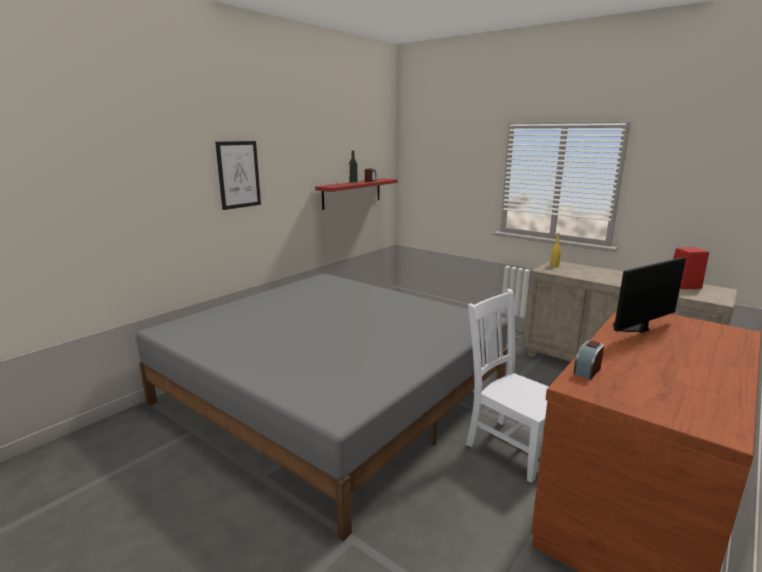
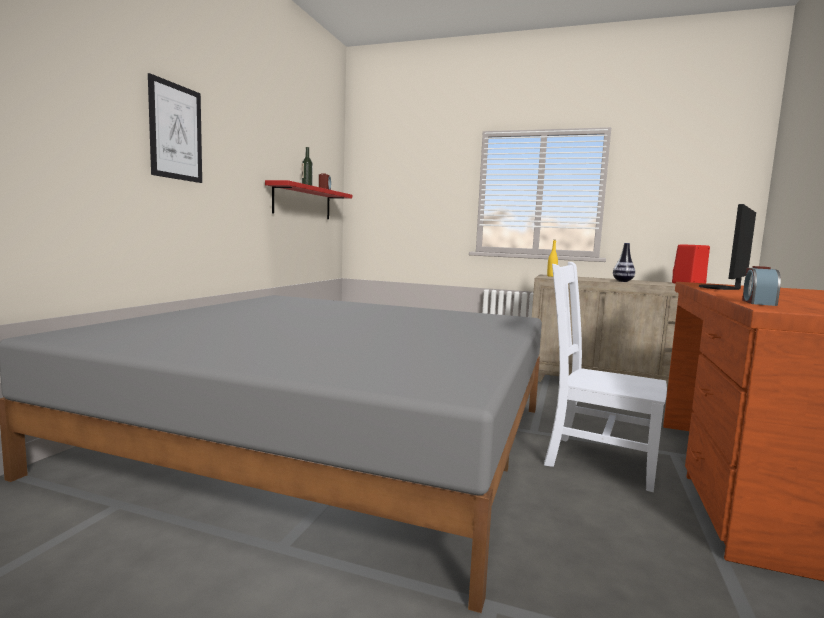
camera: 20 degrees left, 10 degrees down
none -> vase [613,243,635,282]

